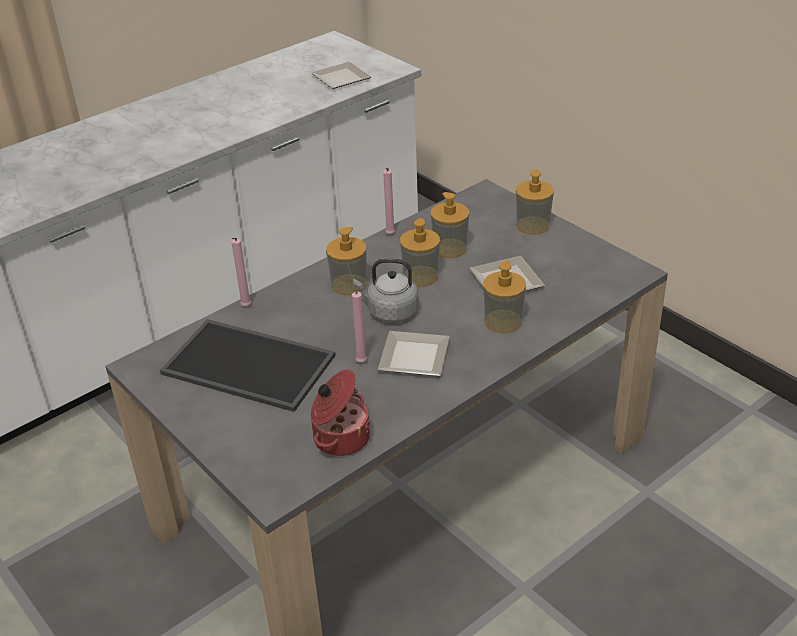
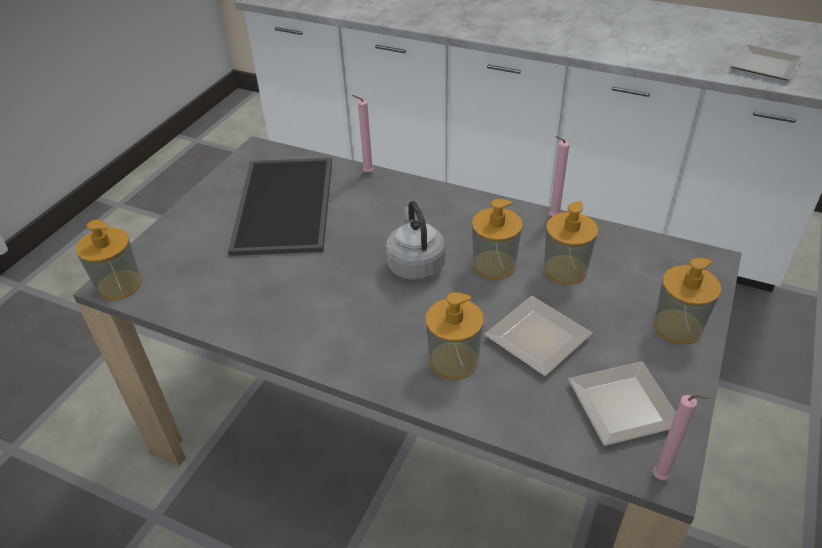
camera: 65 degrees right, 5 degrees up
cooking pot [311,370,371,456] -> none
soap dispenser [326,227,367,295] -> soap dispenser moved to [76,220,142,300]
pink candle [352,283,367,362] -> pink candle moved to [653,395,710,480]
plate [378,331,450,376] -> plate moved to [568,361,676,446]

